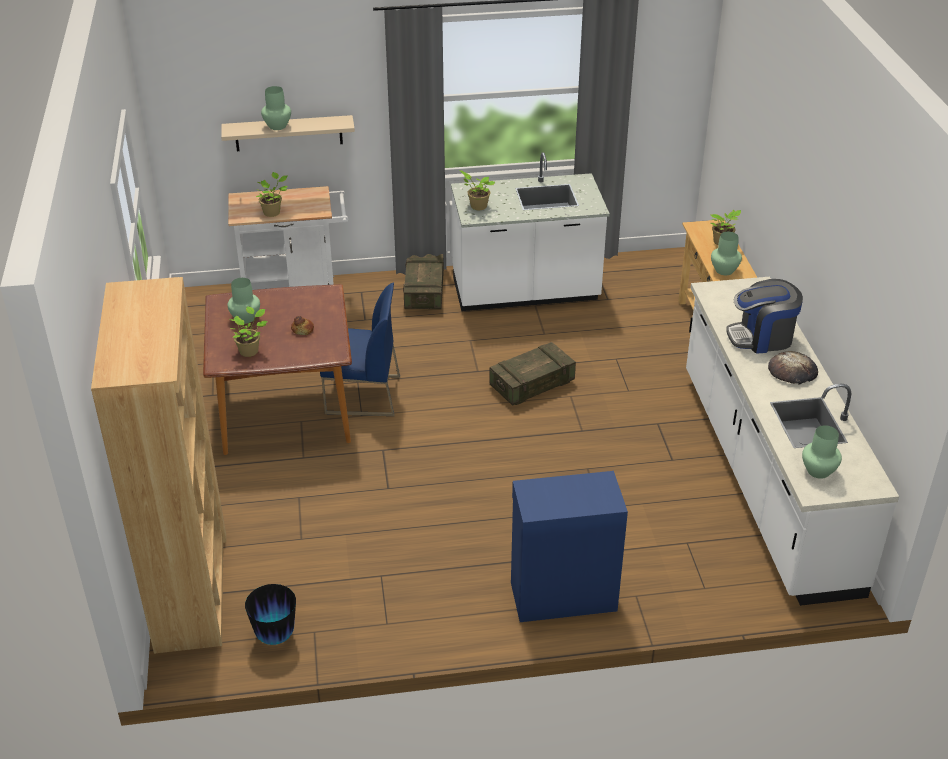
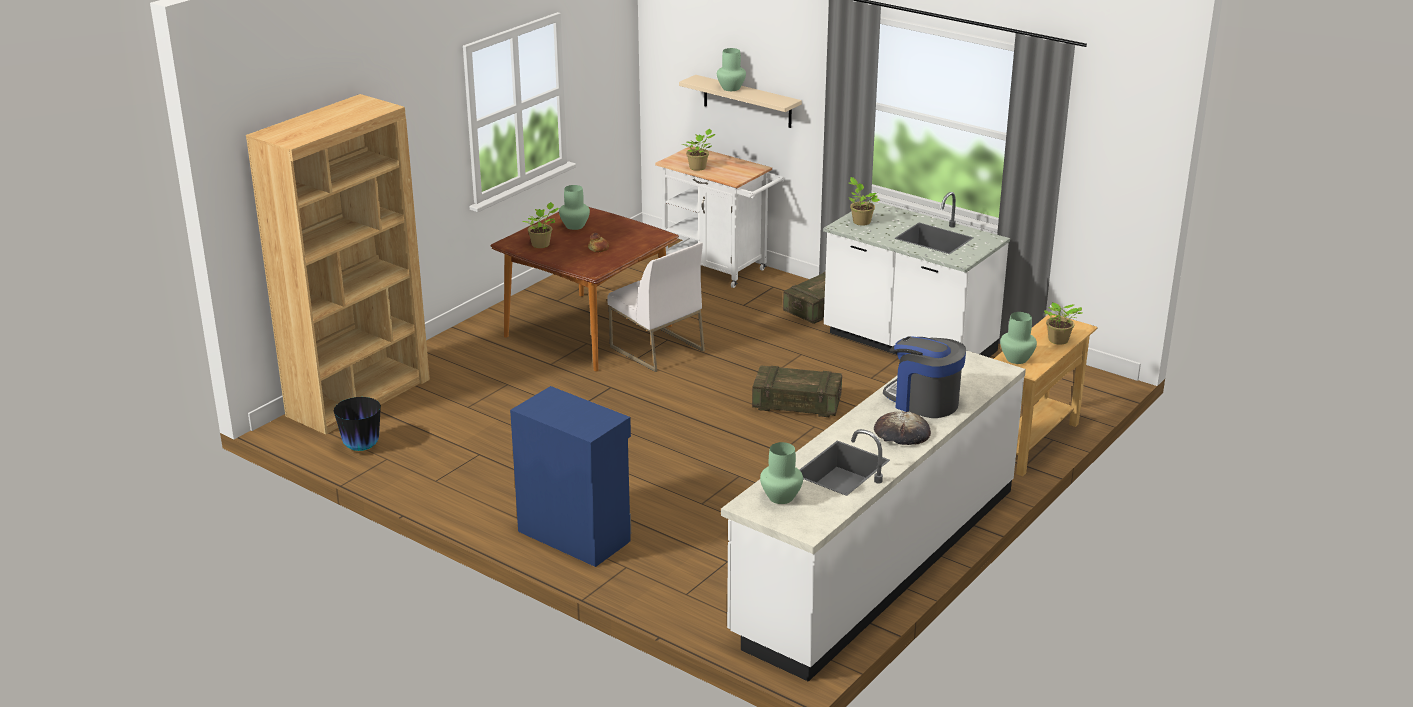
camera: 45 degrees right, 10 degrees down
blue chair [320,283,400,416] -> white chair [607,242,705,372]

